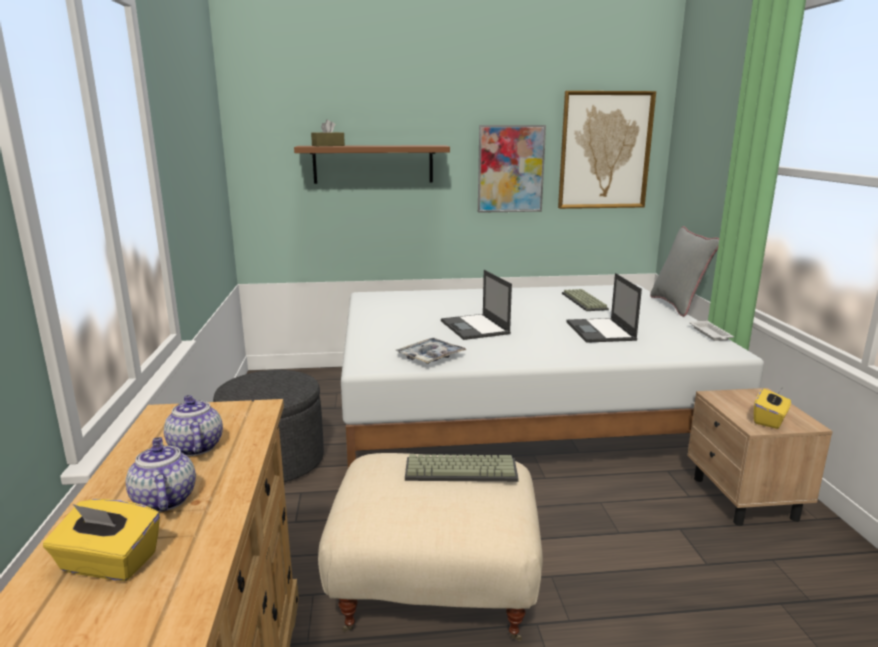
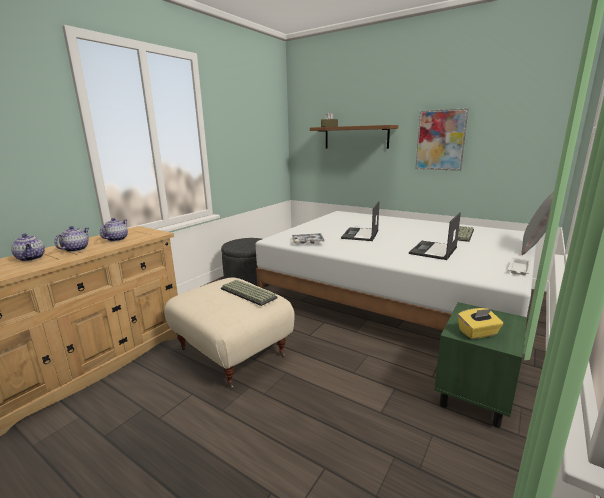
camera: 40 degrees right, 0 degrees up
yellow tissue box [43,499,160,581] -> teapot [11,234,45,261]
picture [558,91,656,209] -> none
beige nightstand [687,388,833,526] -> green nightstand [434,302,527,428]

